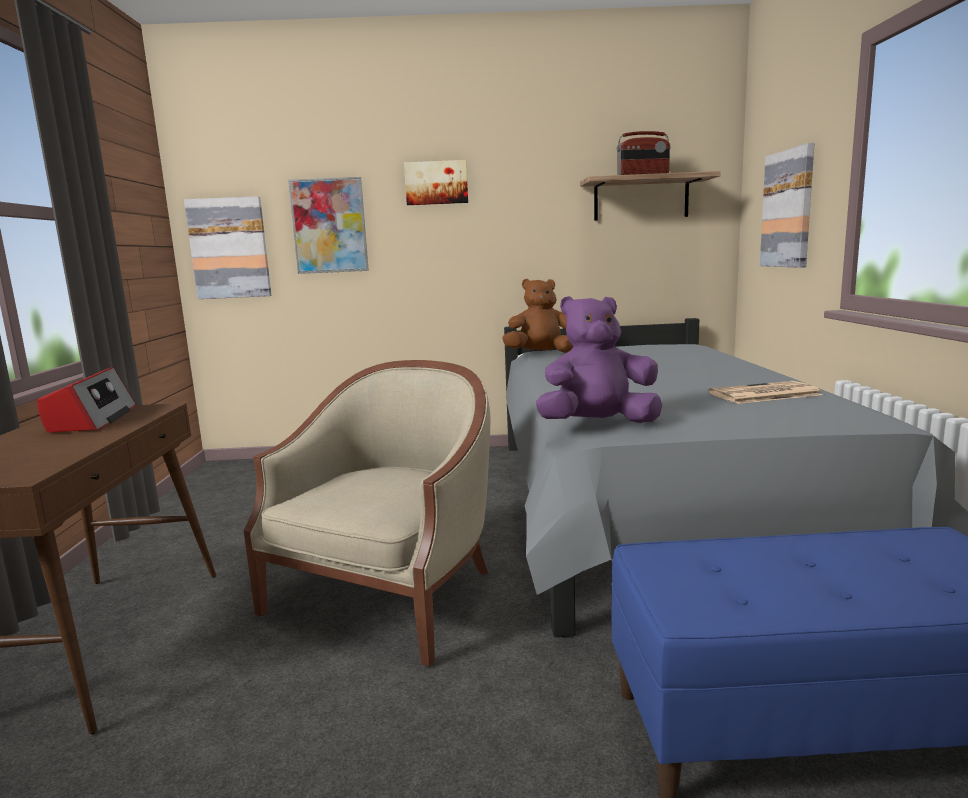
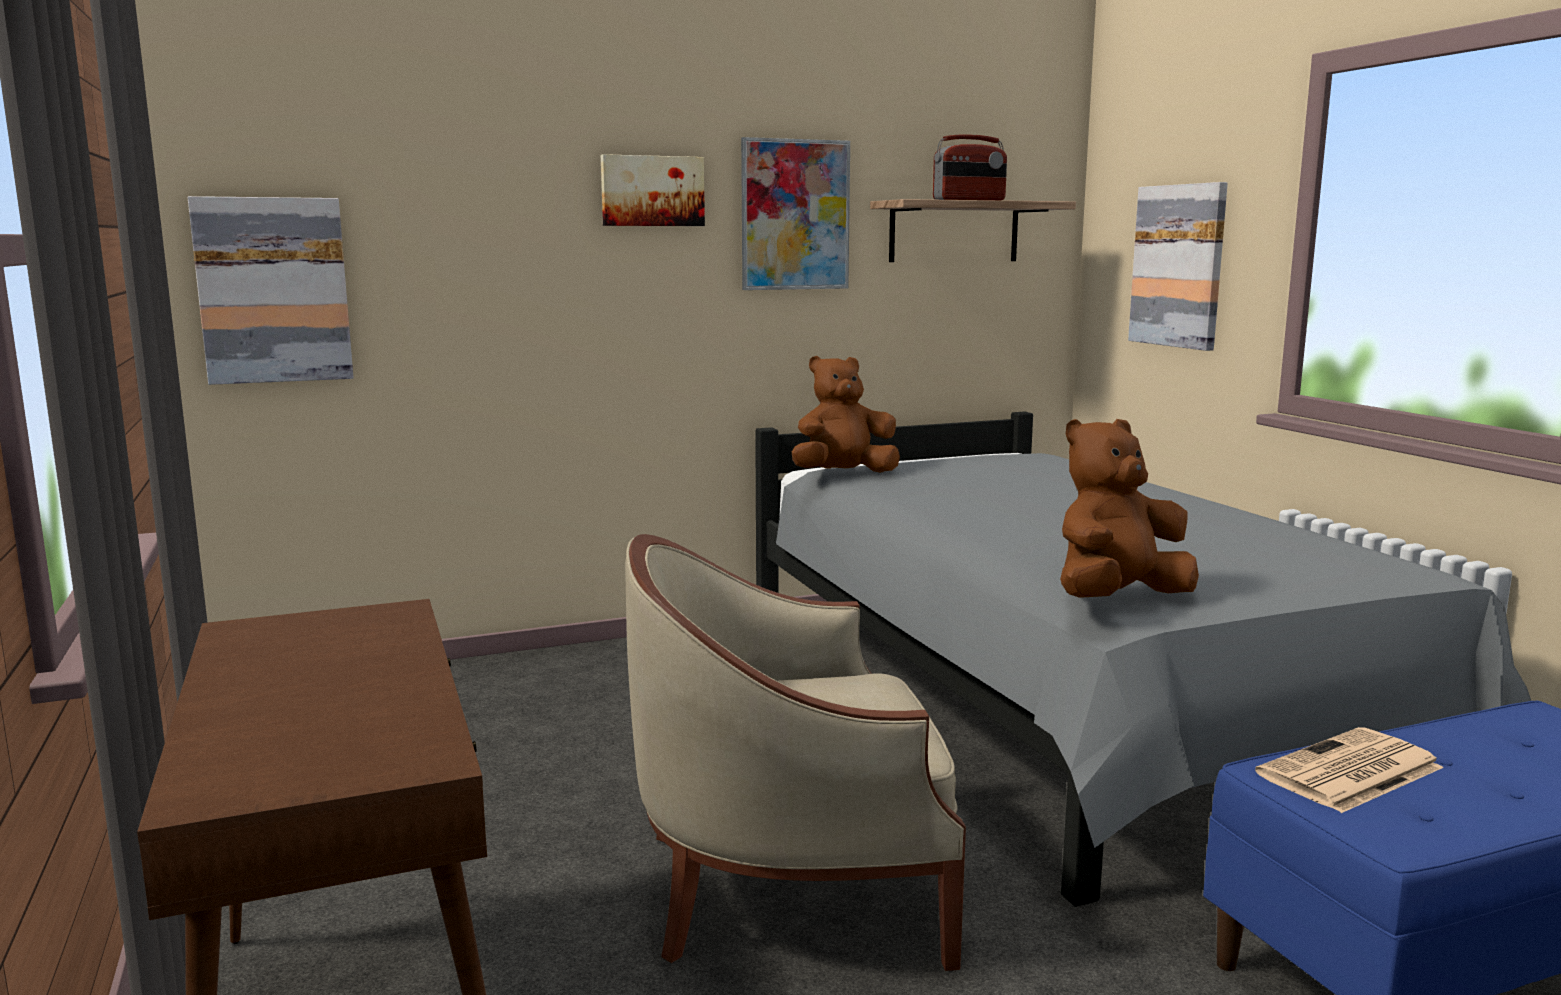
camera: 20 degrees left, 0 degrees up
radio [37,367,136,432] -> none
beige armchair [244,360,491,667] -> beige armchair turned 105 degrees counterclockwise [625,534,966,971]
picture [288,177,369,274] -> picture moved to [741,137,850,290]
purple plush toy [536,296,662,423] -> brown plush toy [1060,419,1199,598]
newspaper [709,381,823,404] -> newspaper moved to [1255,727,1444,813]

